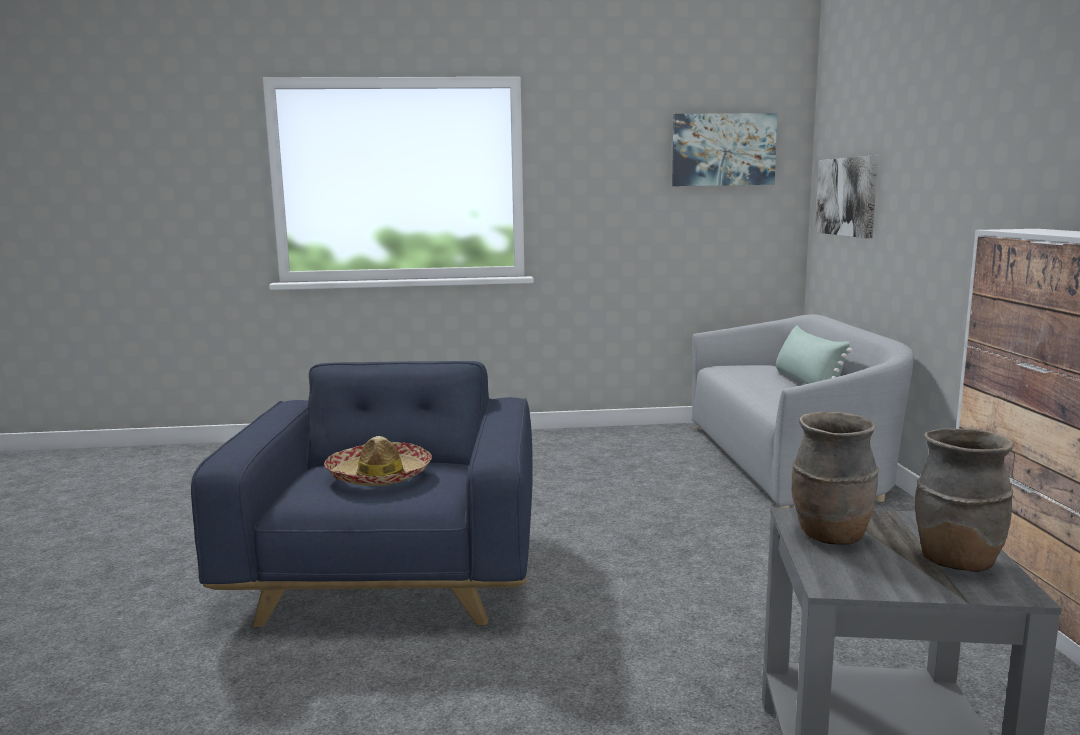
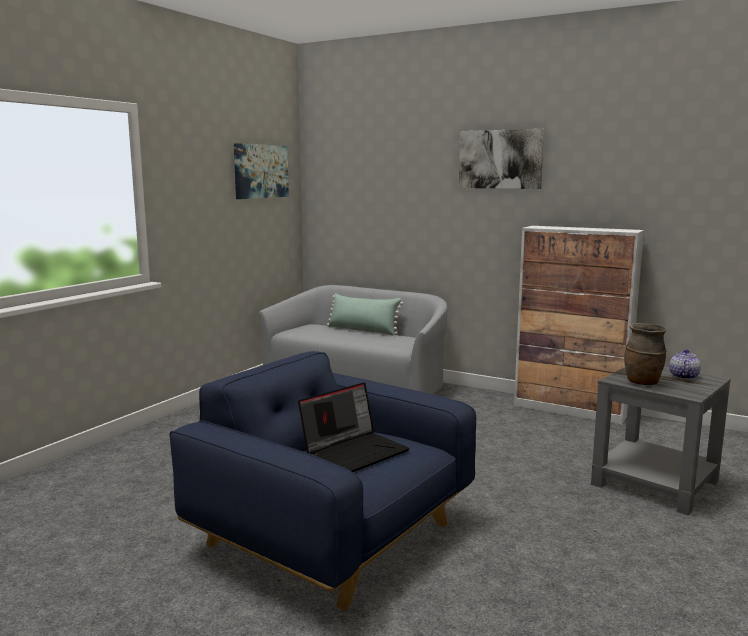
camera: 55 degrees left, 0 degrees up
hat [324,436,432,486] -> laptop [298,382,410,472]
picture [815,155,878,238] -> picture moved to [459,129,544,189]
brown vase [915,428,1014,572] -> teapot [669,349,701,379]

